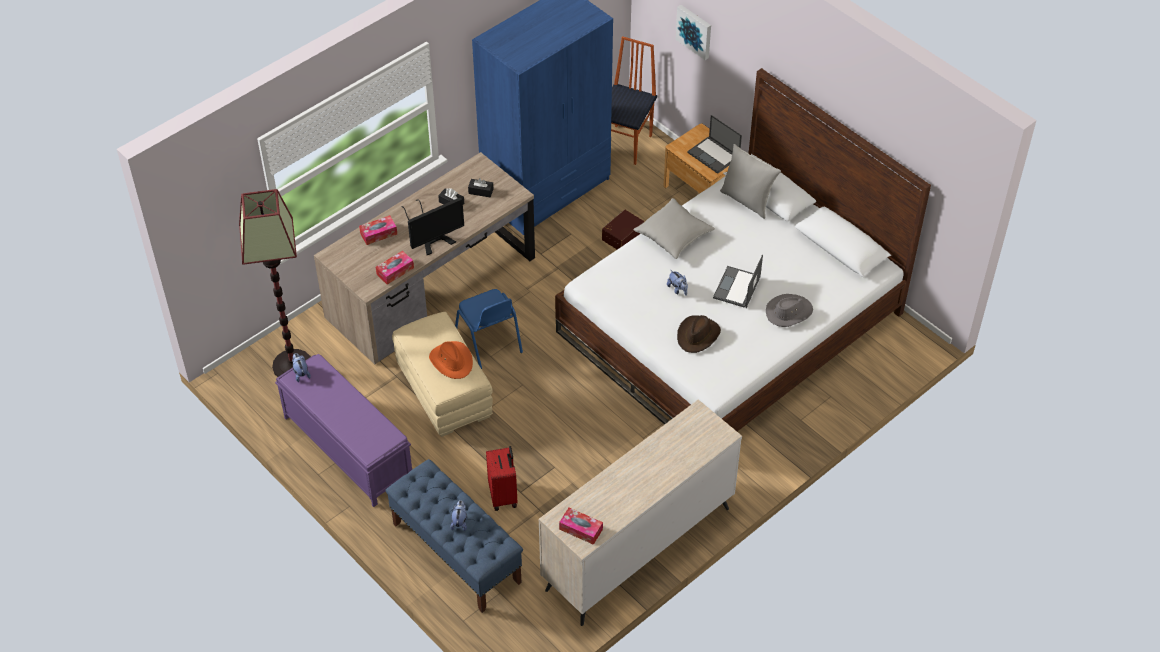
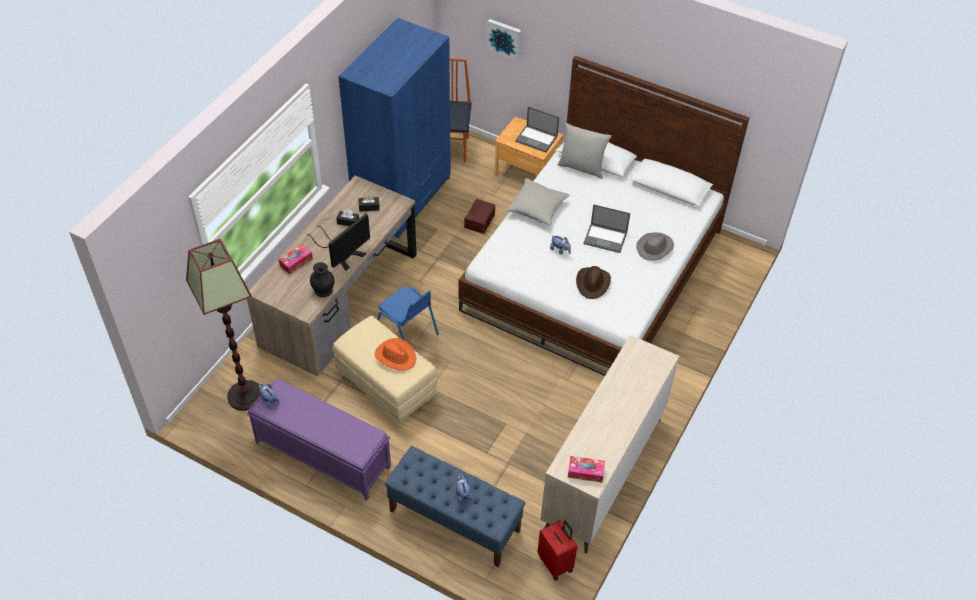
camera: 20 degrees left, 0 degrees up
tissue box [376,251,414,285] -> black vase [310,262,334,297]
red suitcase [486,446,518,511] -> red suitcase moved to [537,520,577,580]
laptop [713,254,763,308] -> laptop turned 75 degrees counterclockwise [583,204,630,253]

